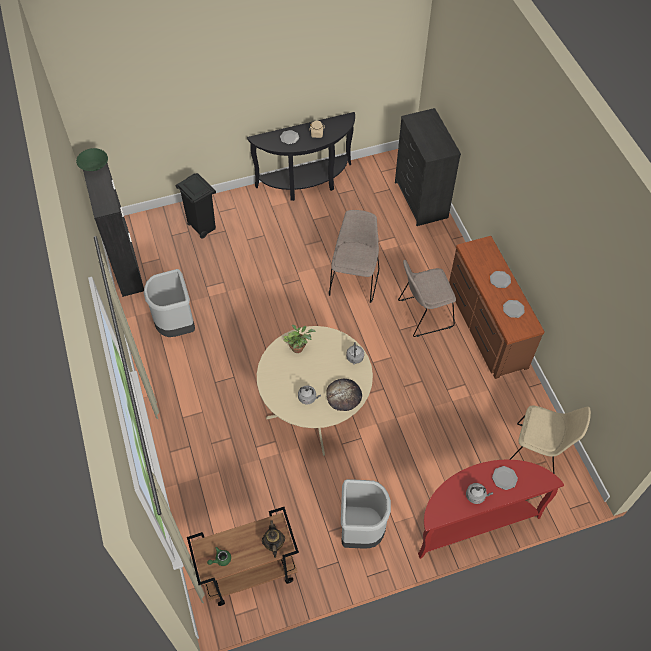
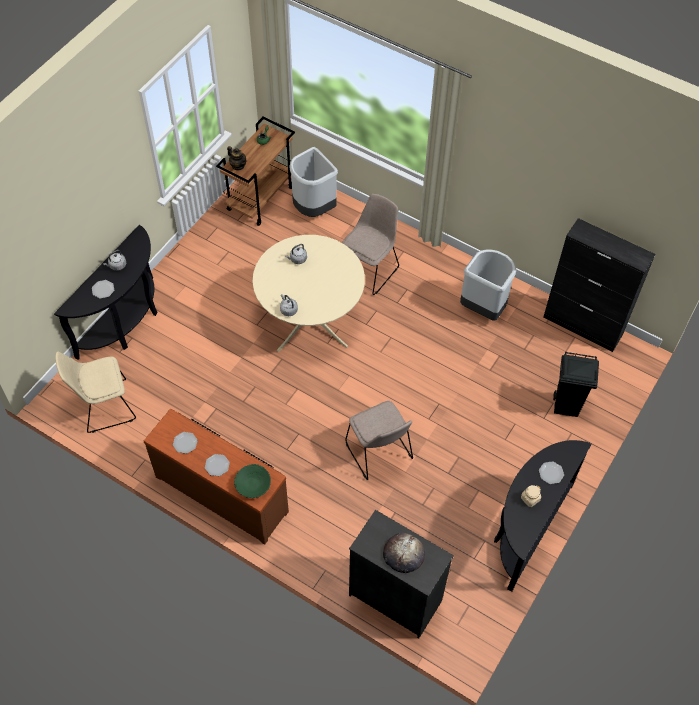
camera: 140 degrees right, 0 degrees up
green bowl [76,148,108,171] -> green bowl moved to [234,464,271,498]
potted plant [283,325,316,353] -> none
bread [326,379,362,411] -> bread moved to [383,533,425,573]
grey trash can [341,479,391,549] -> grey trash can moved to [289,147,338,217]
beige chair [398,260,456,337] -> beige chair moved to [342,194,399,295]
red console table [418,460,564,559] -> black console table [54,225,157,360]

